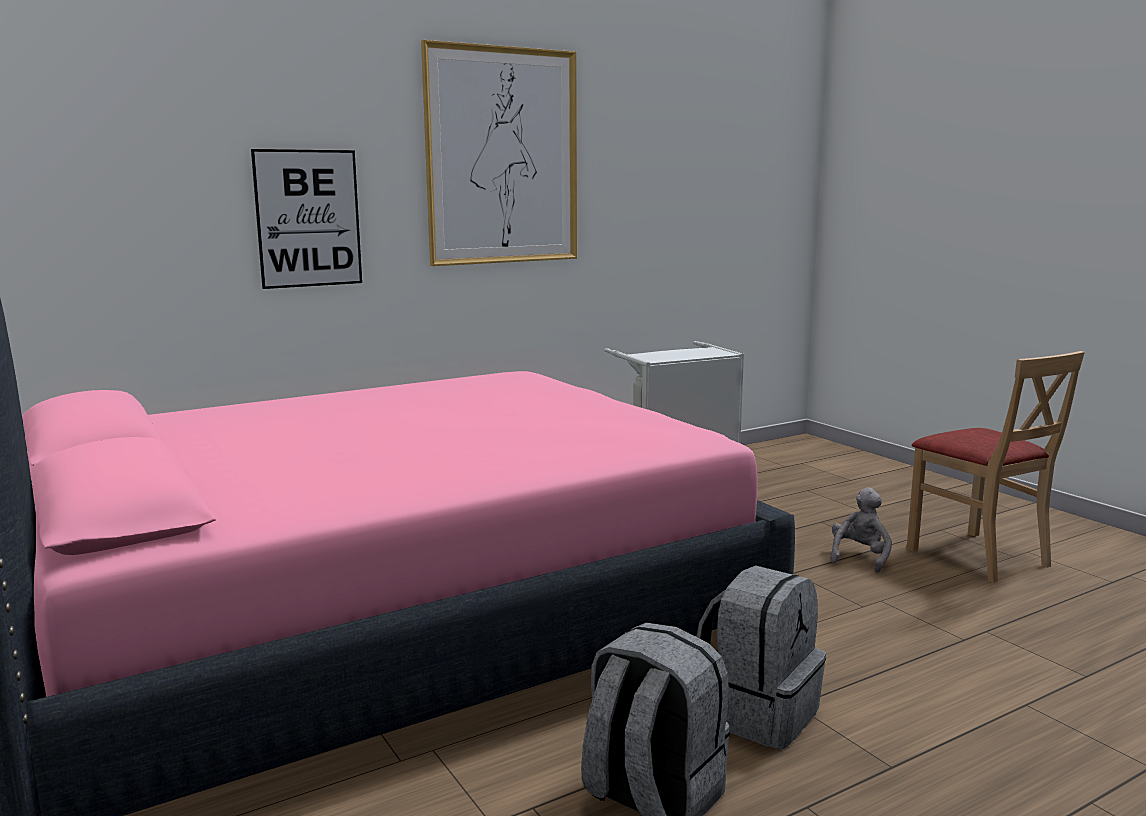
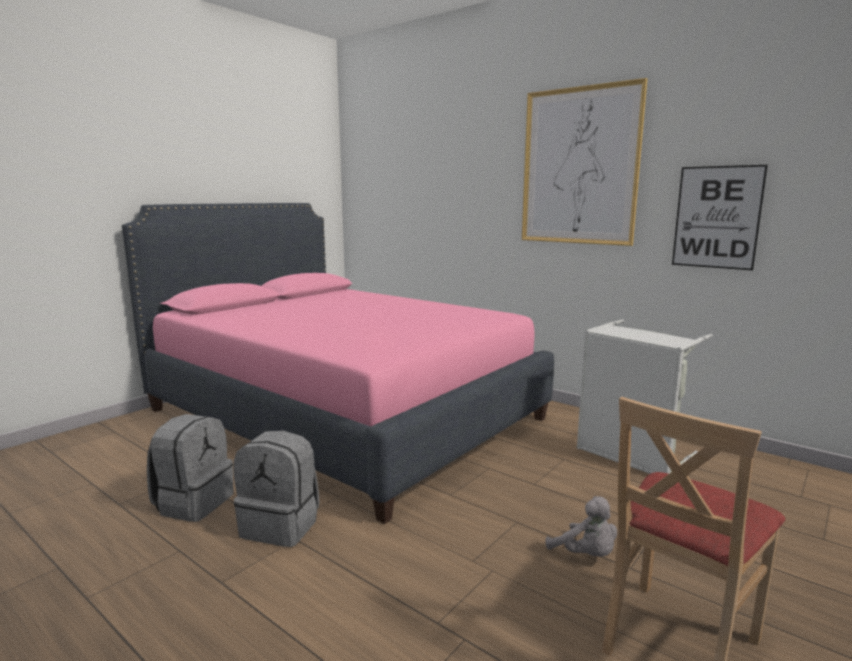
camera: 70 degrees right, 0 degrees up
picture [251,149,362,289] -> picture moved to [672,165,768,270]
grey plush toy [830,487,892,573] -> grey plush toy turned 45 degrees clockwise [545,496,617,557]

